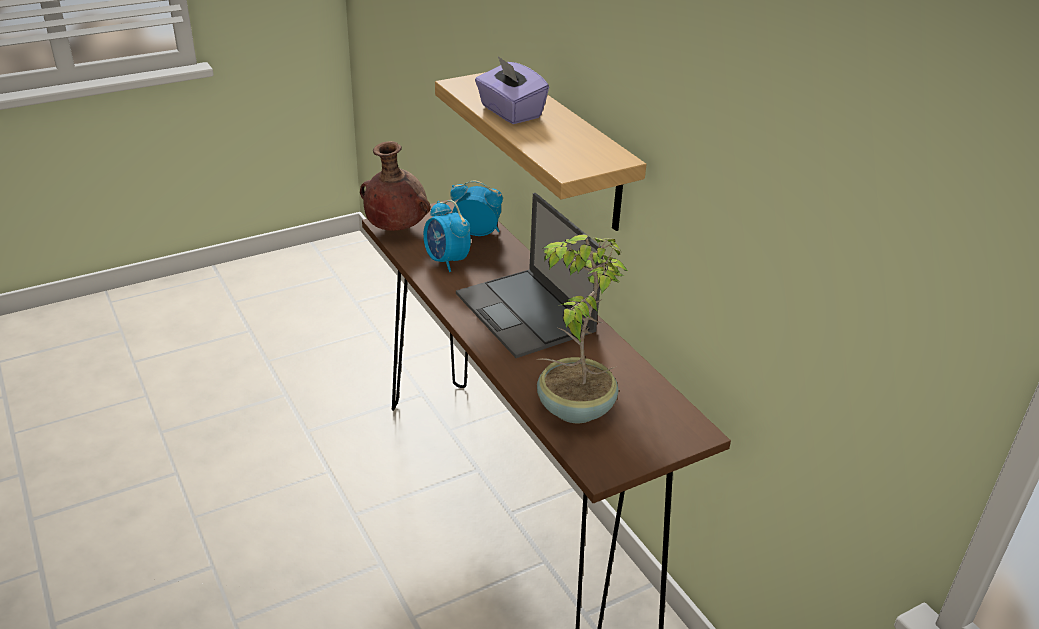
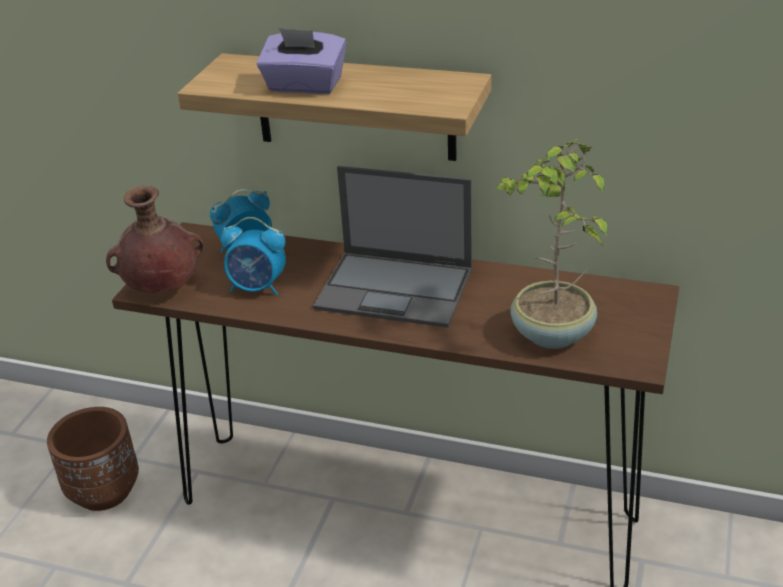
camera: 40 degrees left, 0 degrees up
none -> brown planter [47,407,139,511]

